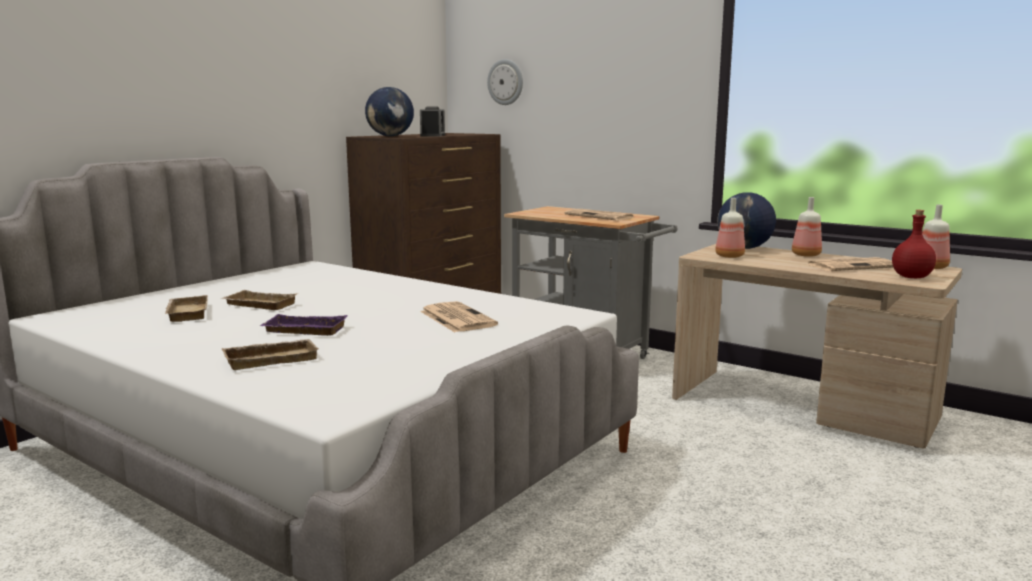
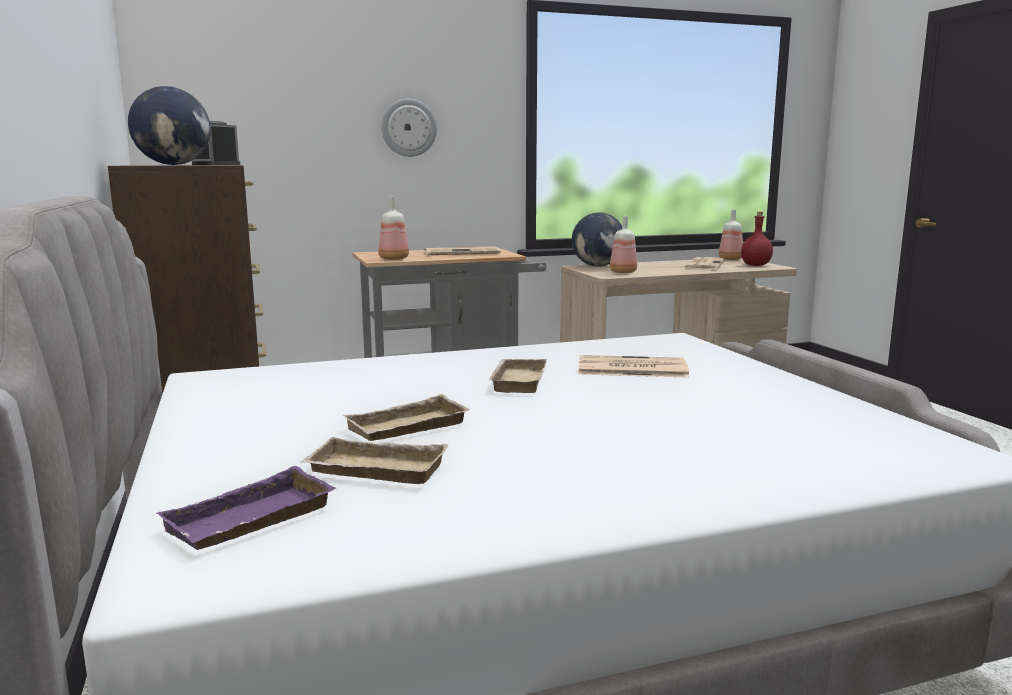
camera: 55 degrees left, 0 degrees up
beige tray [221,339,319,370] -> beige tray moved to [489,359,547,393]
purple tray [260,314,348,336] -> purple tray moved to [157,466,335,550]
wall clock [487,59,523,105] -> wall clock moved to [381,99,437,157]
bottle [792,197,822,257] -> bottle moved to [379,196,409,260]

